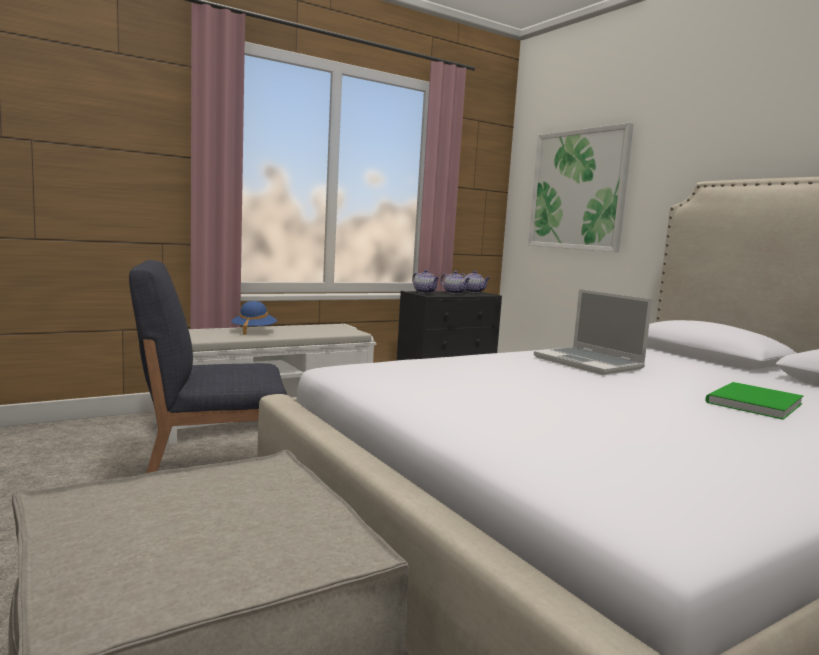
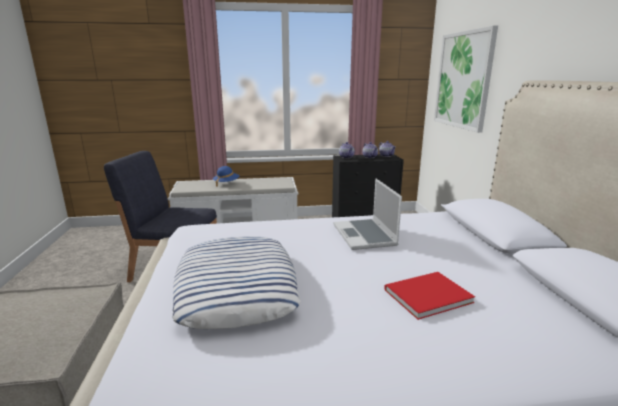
camera: 25 degrees right, 10 degrees up
green book [705,382,804,420] -> red book [384,272,475,320]
none -> pillow [172,236,301,329]

